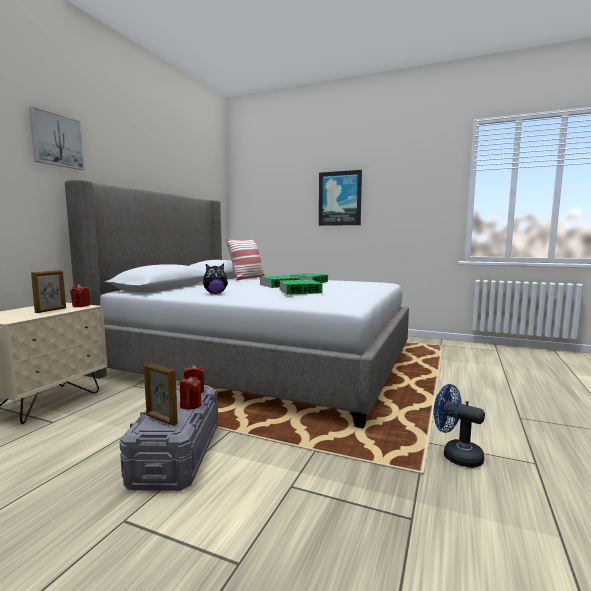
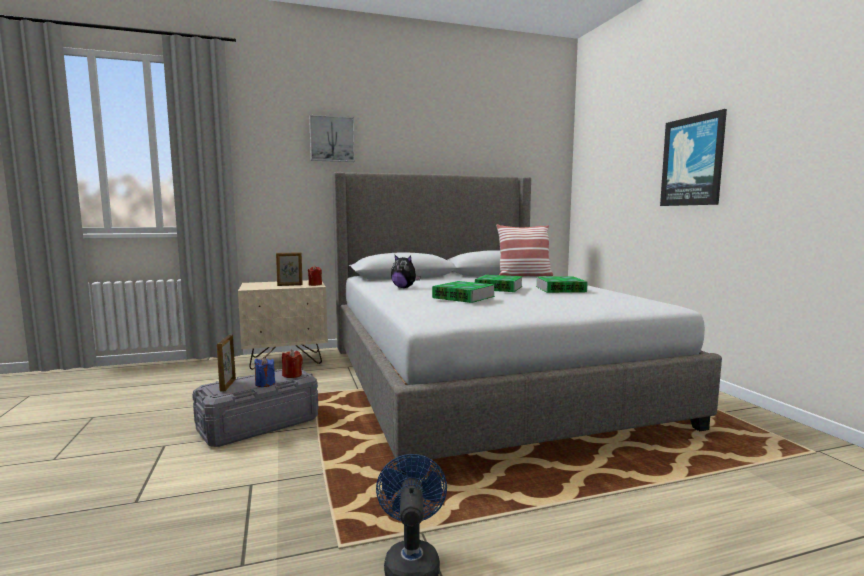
camera: 50 degrees right, 0 degrees up
red candle [180,377,202,410] -> blue candle [254,357,275,387]

